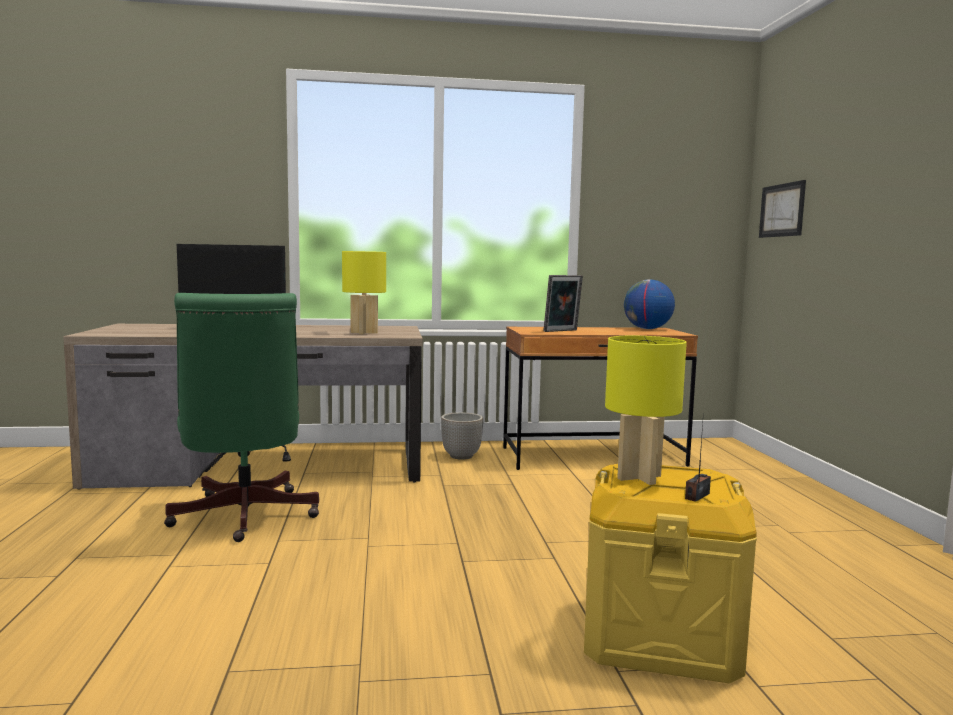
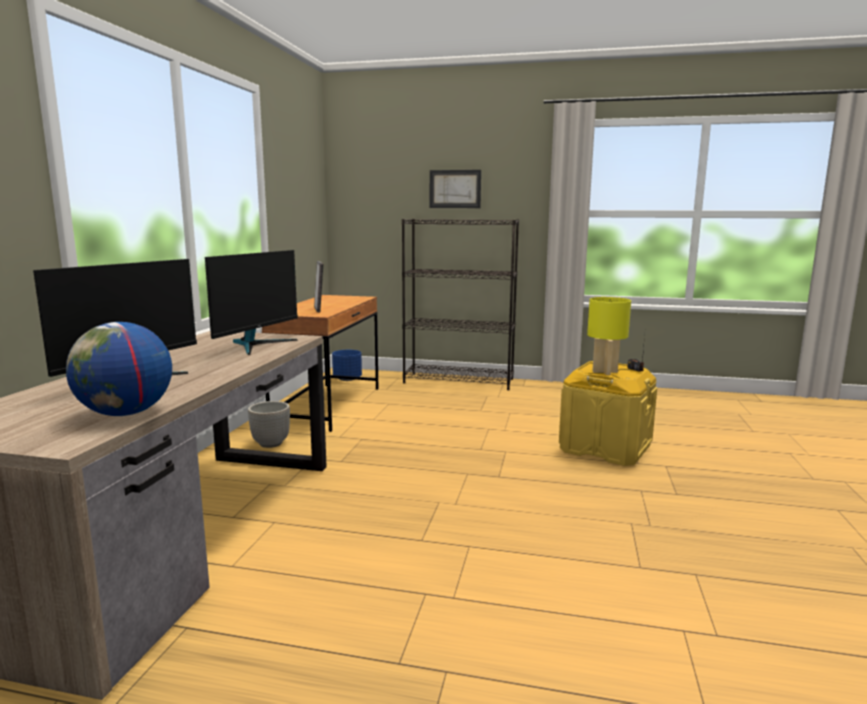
camera: 70 degrees left, 5 degrees up
green office chair [164,293,319,542] -> none
yellow table lamp [342,251,386,334] -> monitor [205,250,298,355]
globe [624,279,675,329] -> globe moved to [66,322,172,416]
picture [759,180,806,238] -> picture moved to [430,170,481,208]
none -> blue planter [332,350,362,381]
none -> black bookcase [402,219,519,390]

